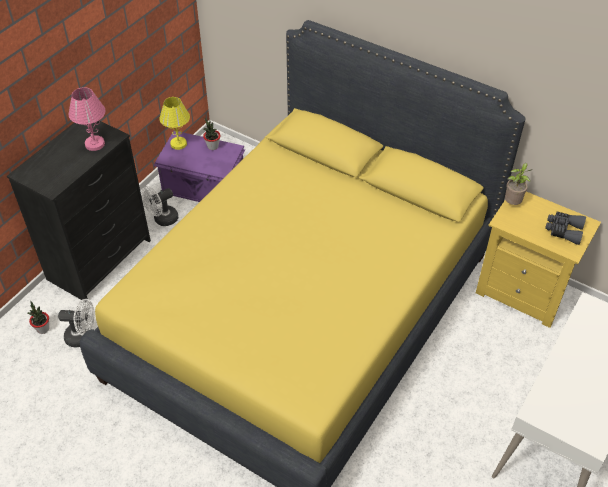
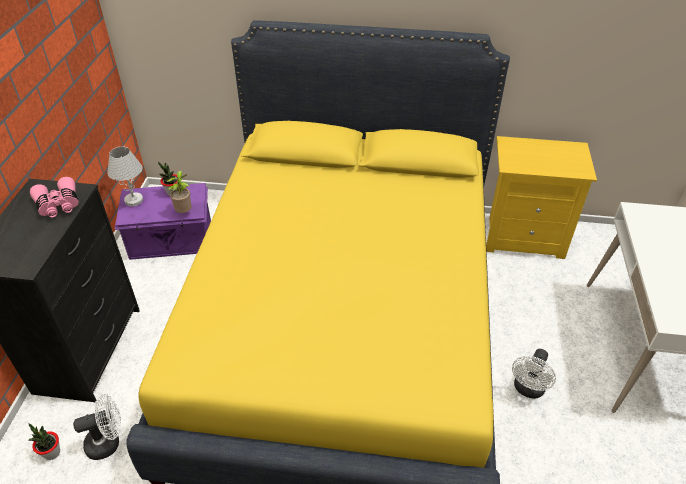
camera: 25 degrees left, 5 degrees down
pink table lamp [69,87,105,151] -> pink binoculars [30,177,79,218]
white fan [141,186,178,226] -> white fan moved to [512,349,556,399]
yellow table lamp [159,97,190,150] -> white table lamp [107,147,143,206]
potted plant [505,163,531,205] -> potted plant moved to [167,170,192,213]
grey binoculars [545,212,586,245] -> none

